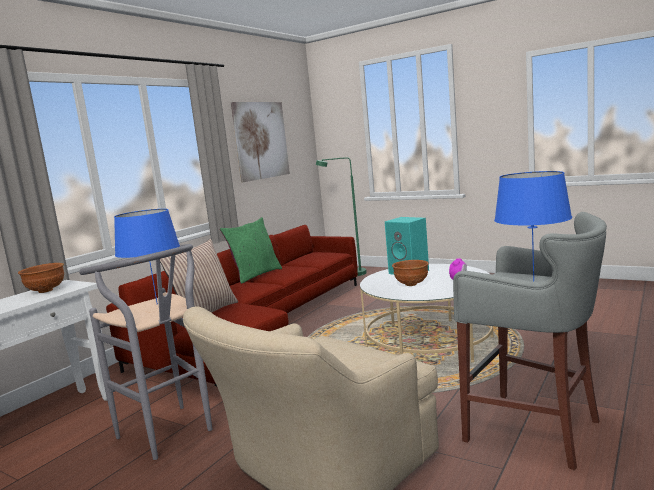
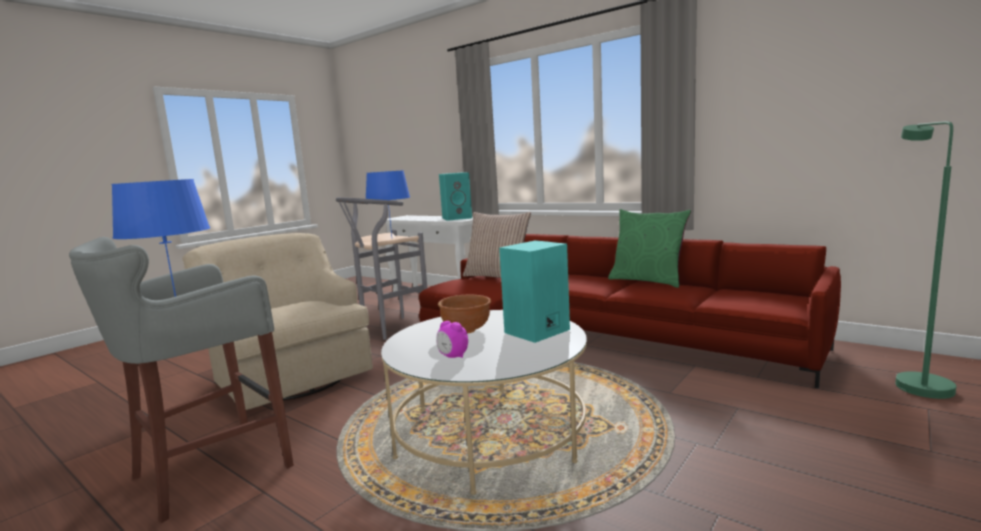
camera: 95 degrees right, 0 degrees up
brown bowl [18,263,64,293] -> turquoise speaker [439,172,472,221]
picture [231,102,290,182] -> none

